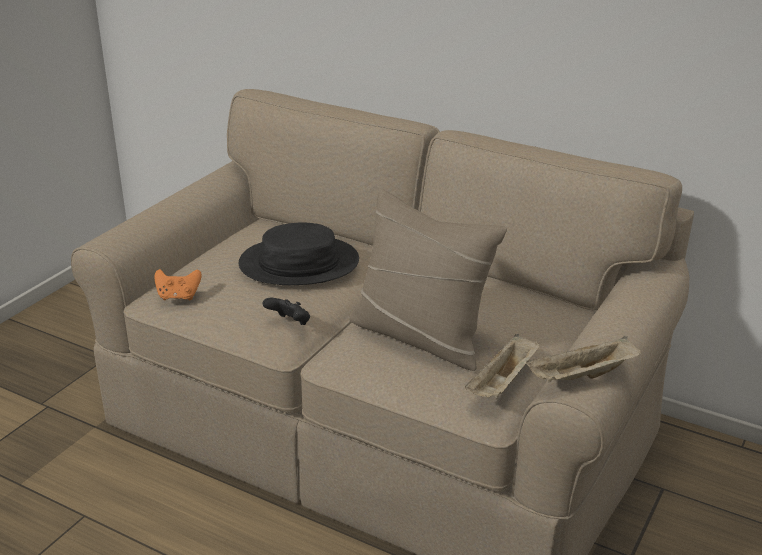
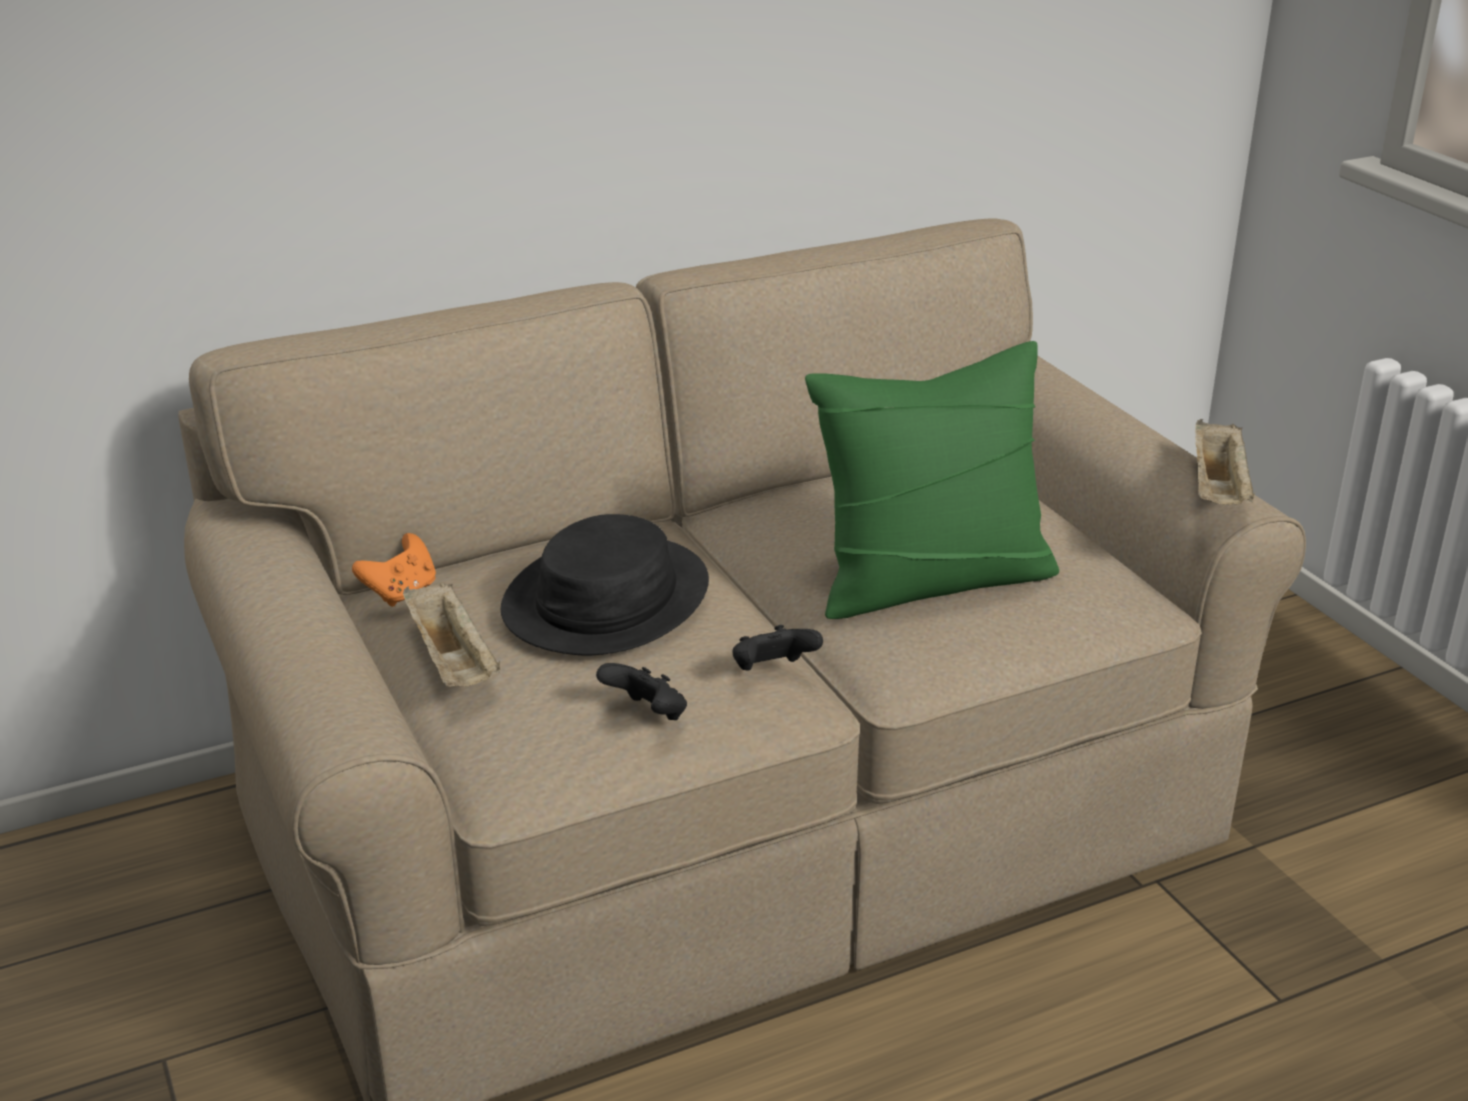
camera: 55 degrees left, 0 degrees up
orange game controller [154,269,202,301] -> orange game controller moved to [352,533,436,607]
beige pillow [349,189,507,371] -> green pillow [805,341,1059,619]
beige tray [465,334,540,398] -> beige tray moved to [403,582,501,687]
none -> black game controller [596,663,687,720]

